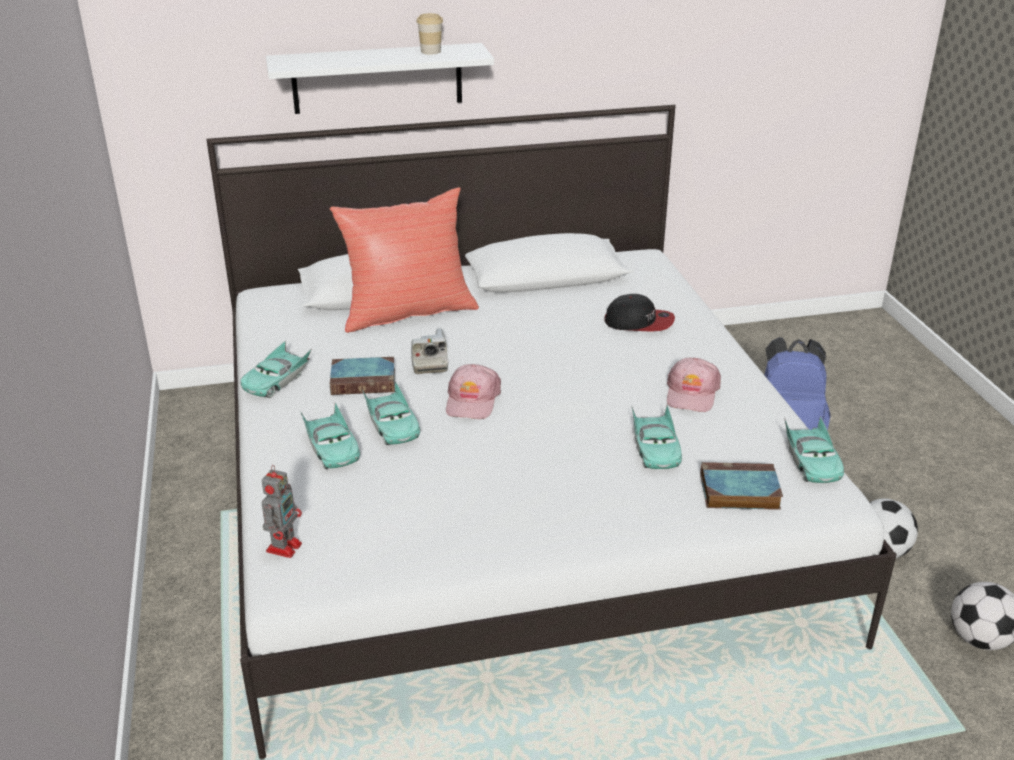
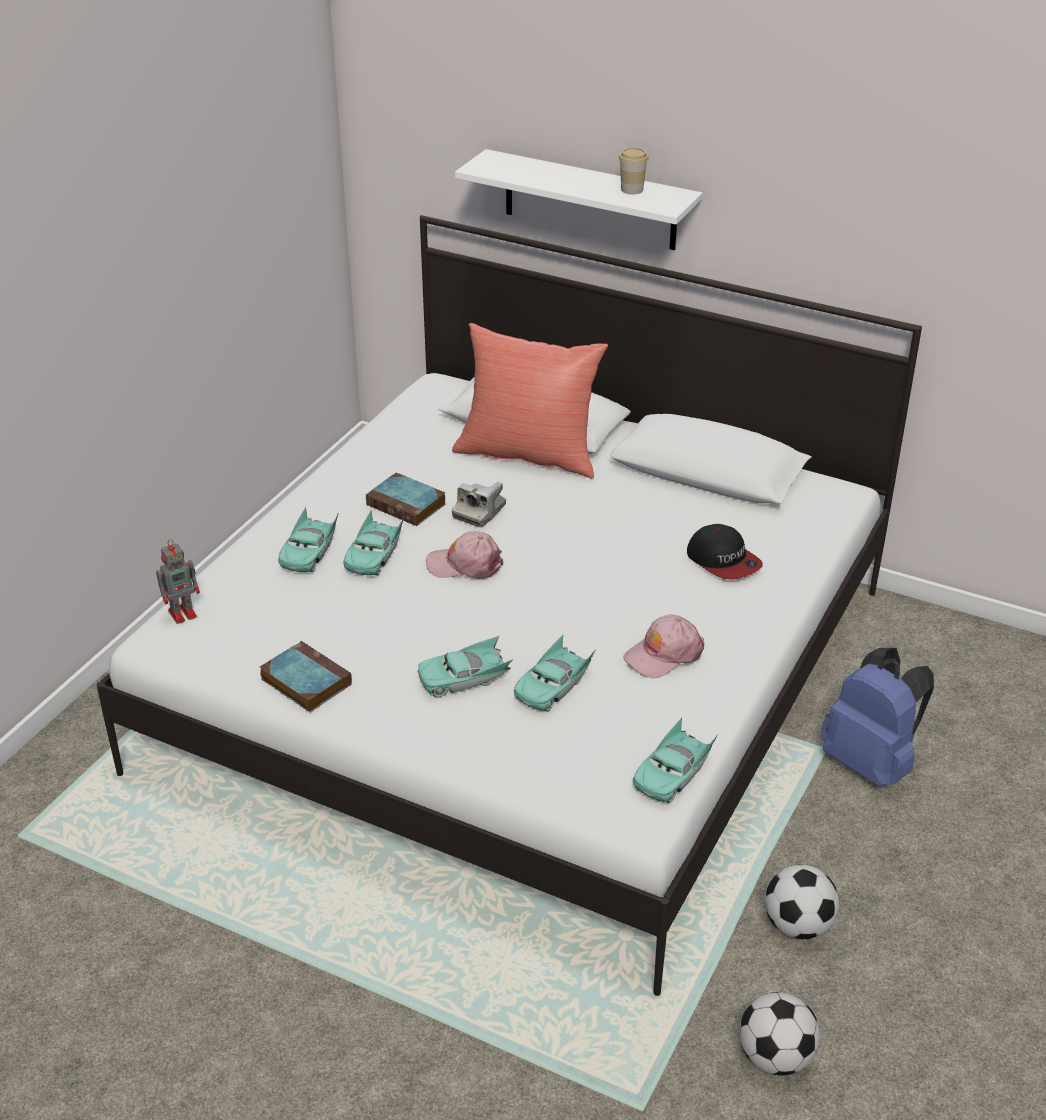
camera: 40 degrees right, 5 degrees up
turquoise toy car [241,340,312,398] -> turquoise toy car moved to [417,636,512,697]
pink cap [446,364,501,419] -> pink cap turned 45 degrees clockwise [426,531,503,579]
book [700,462,783,510] -> book moved to [260,641,352,712]

